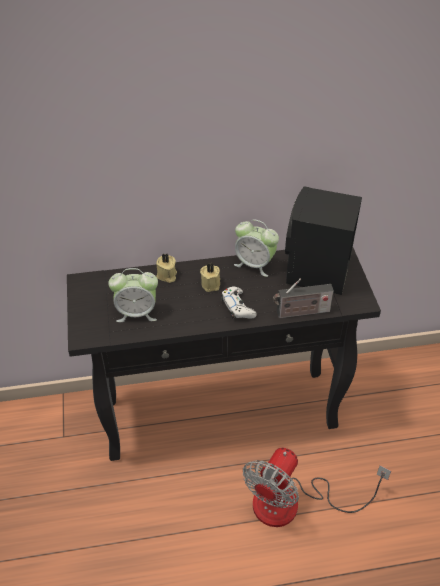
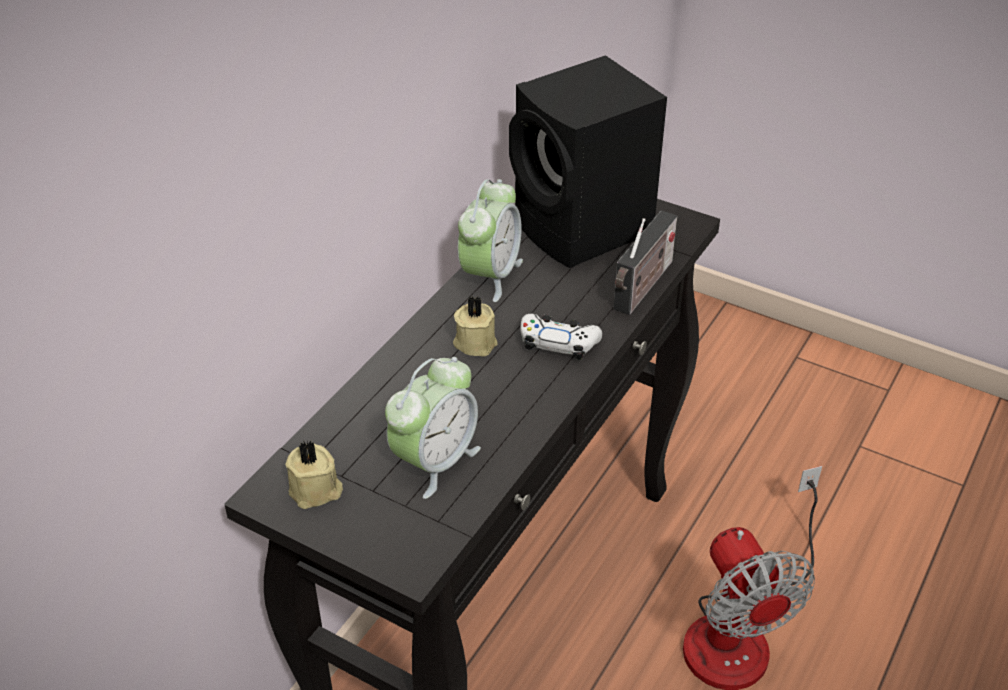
camera: 50 degrees left, 5 degrees down
beige candle [156,253,177,283] -> beige candle moved to [285,441,343,509]
alarm clock [234,219,279,277] -> alarm clock turned 45 degrees counterclockwise [458,179,523,302]

